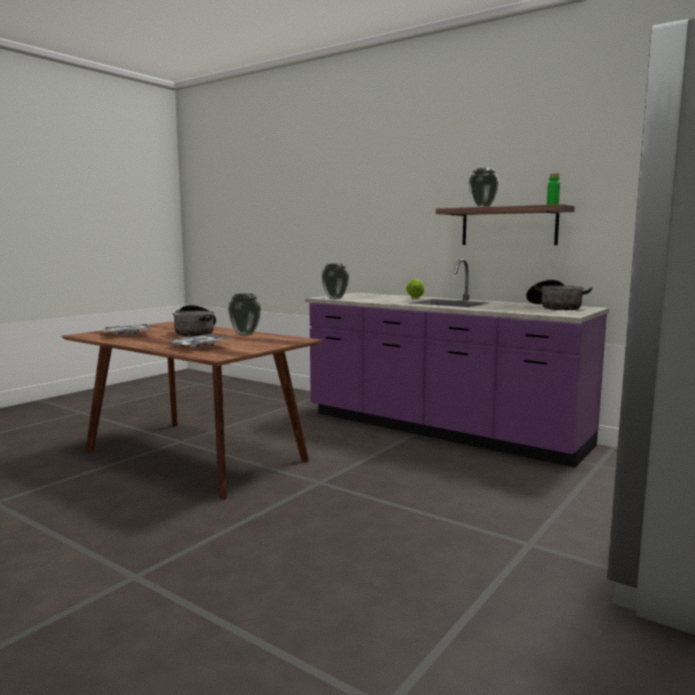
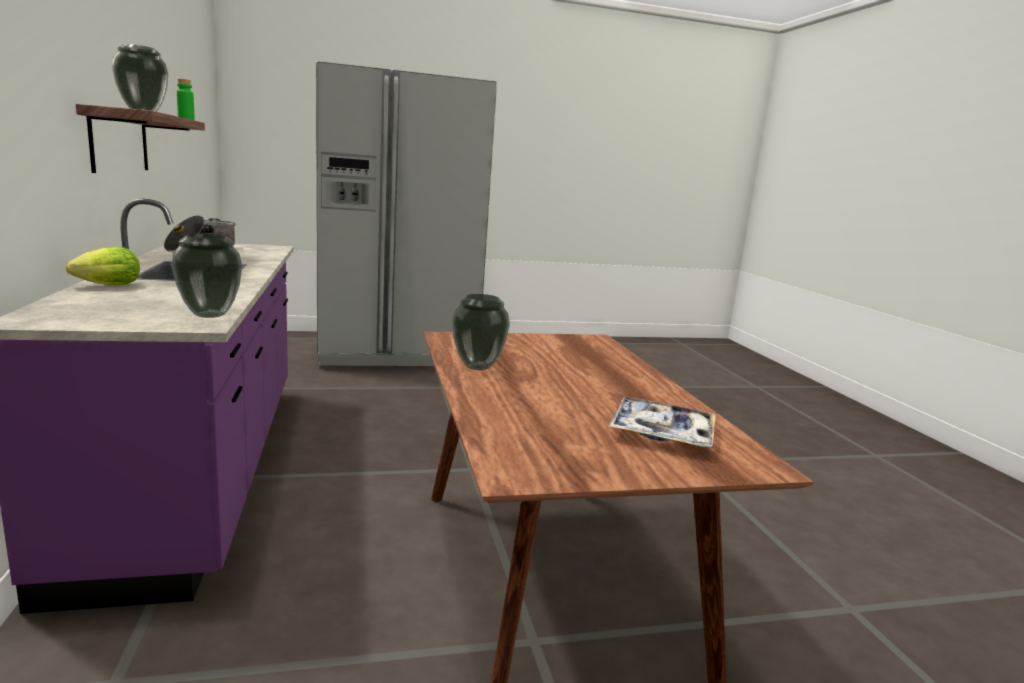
camera: 140 degrees left, 5 degrees up
tray [168,334,231,348] -> none
cooking pot [173,305,216,337] -> none

